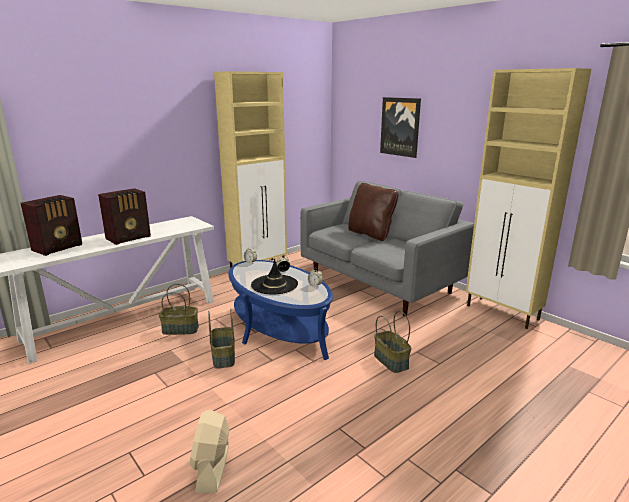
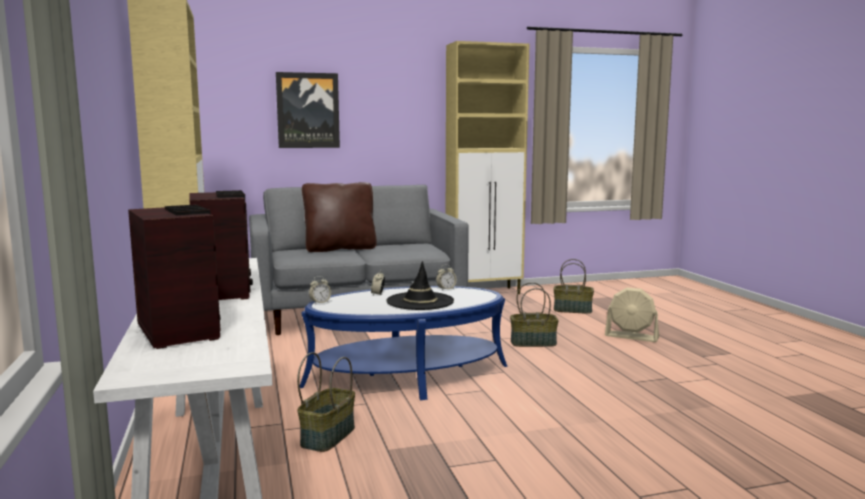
camera: 65 degrees left, 10 degrees down
beige fan [190,409,230,493] -> beige fan moved to [605,287,659,342]
basket [208,309,235,369] -> basket moved to [554,259,594,314]

